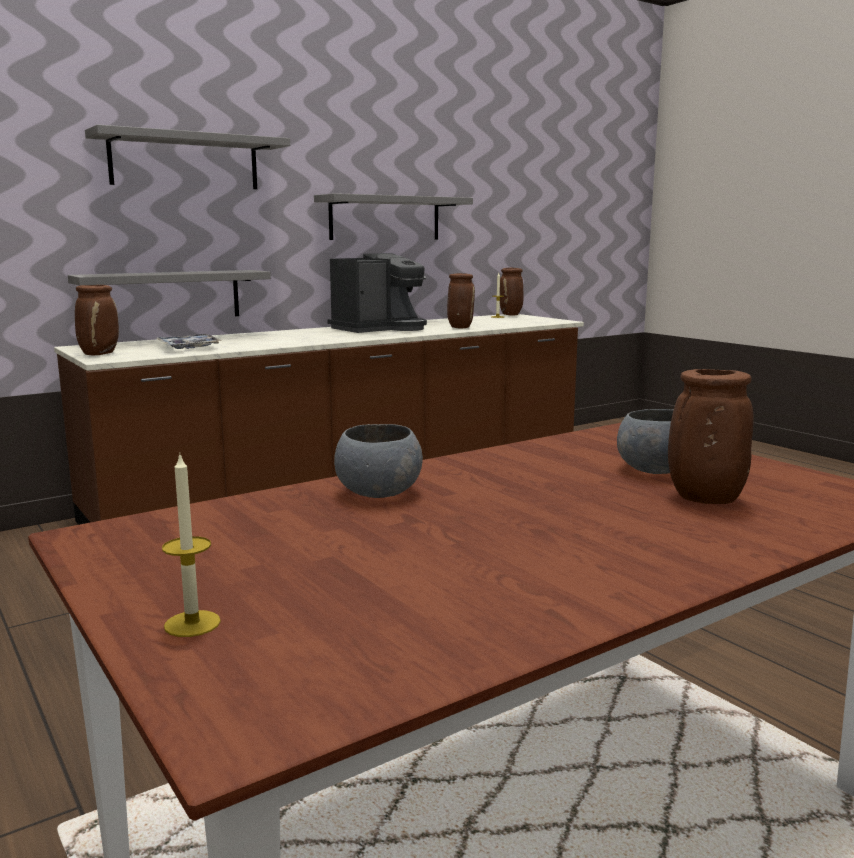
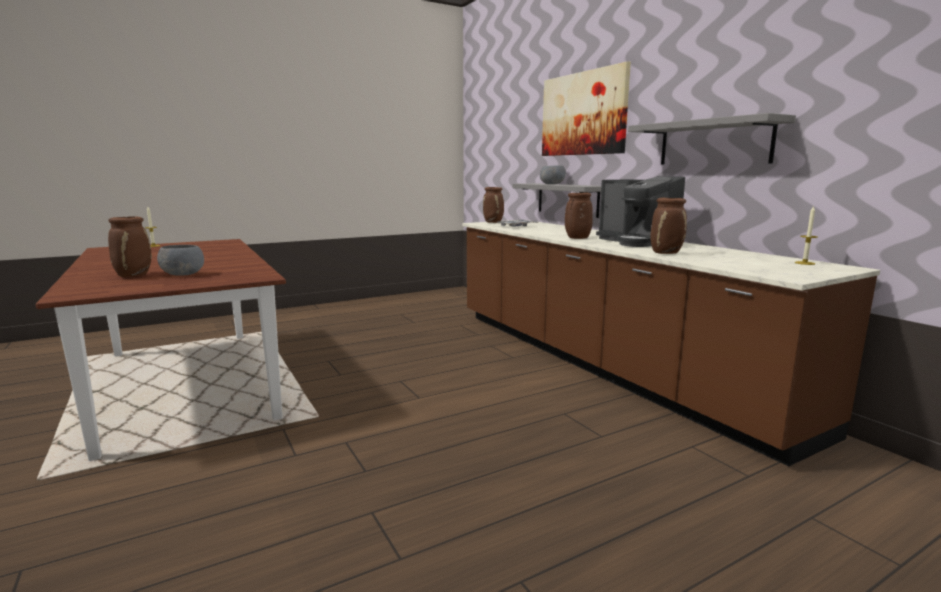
camera: 95 degrees right, 0 degrees up
grey shelf [85,124,290,189] -> picture [542,61,631,156]
grey bowl [334,424,423,498] -> grey bowl moved to [540,165,566,184]
brown vase [500,268,524,316] -> brown vase moved to [565,192,593,239]

